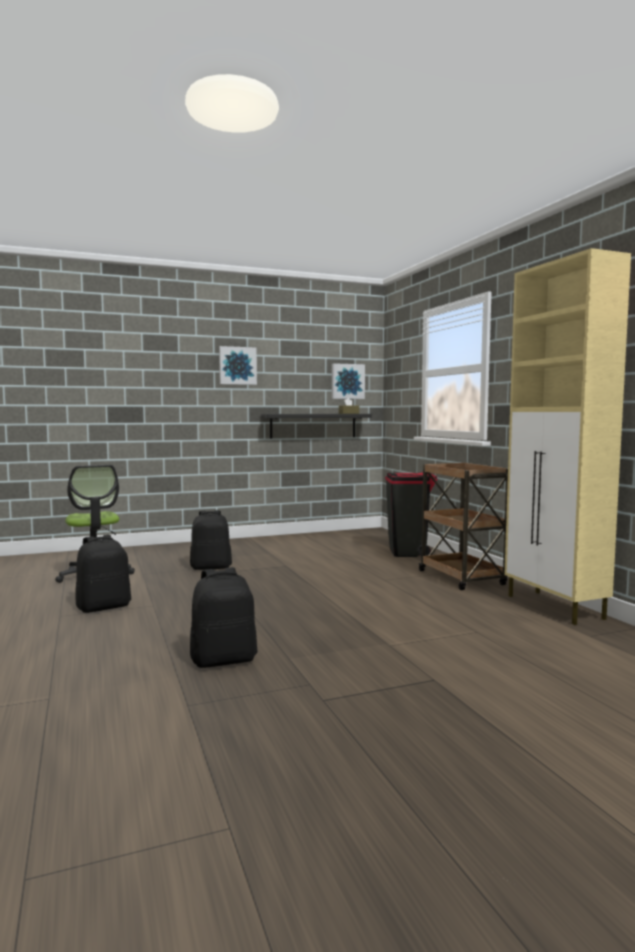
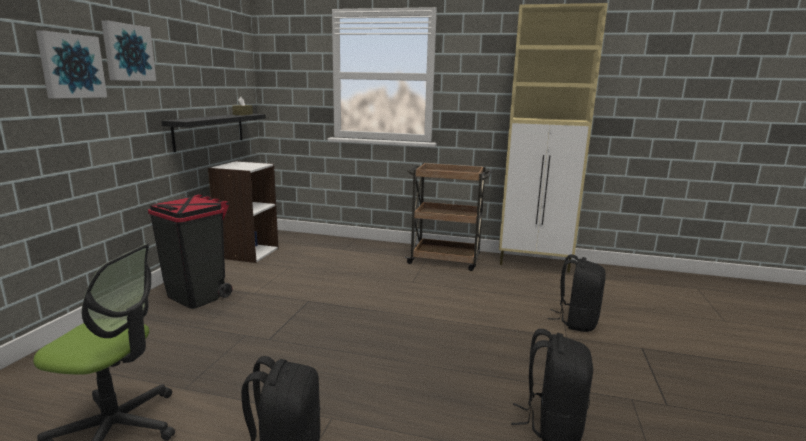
camera: 55 degrees left, 10 degrees up
black backpack [190,510,232,570] -> black backpack moved to [548,254,606,332]
picture [332,363,365,399] -> picture moved to [36,30,107,98]
black trash can [385,472,438,557] -> black trash can moved to [148,195,233,309]
none -> white bookcase [208,161,278,263]

